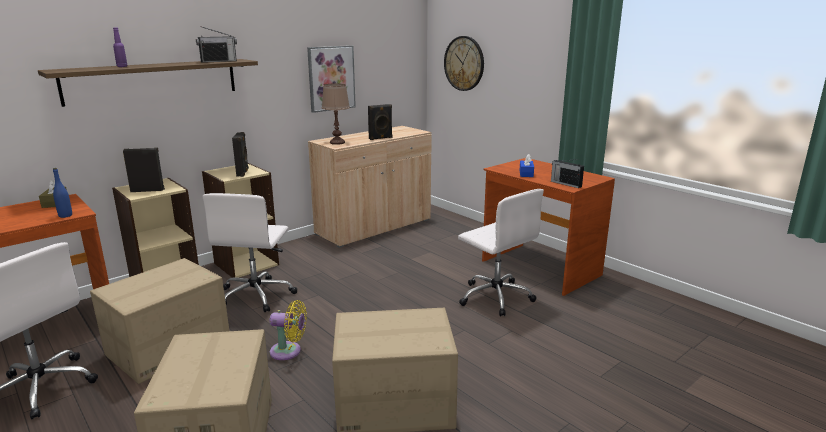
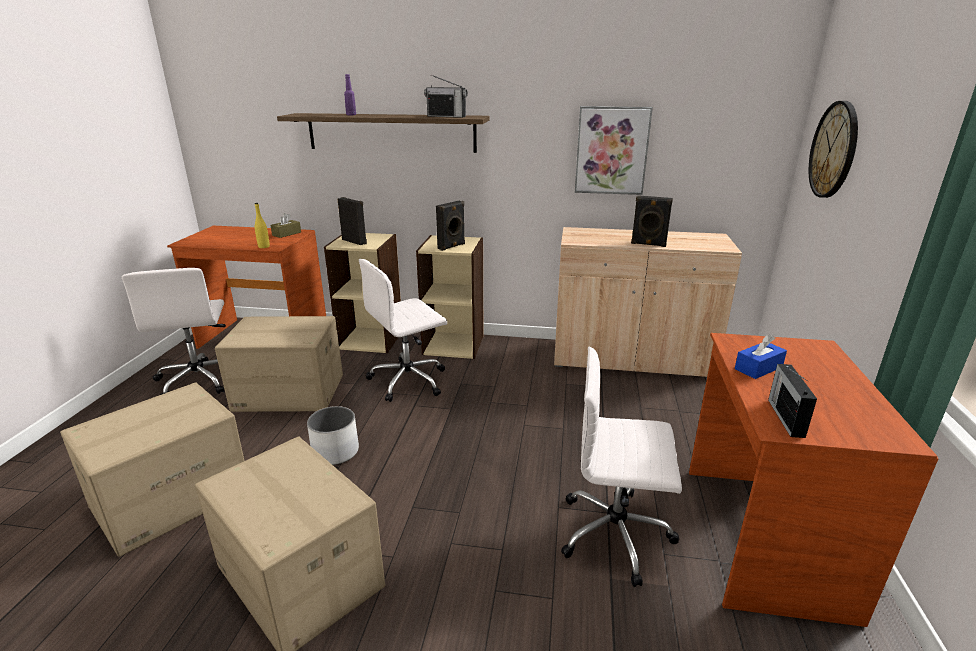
camera: 50 degrees right, 5 degrees up
blue bottle [53,168,72,218] -> yellow bottle [255,203,270,248]
yellow fan [269,300,307,360] -> white planter [307,406,359,465]
brown table lamp [322,83,350,145] -> none
white office chair [458,189,544,316] -> white office chair turned 90 degrees clockwise [561,347,682,587]

